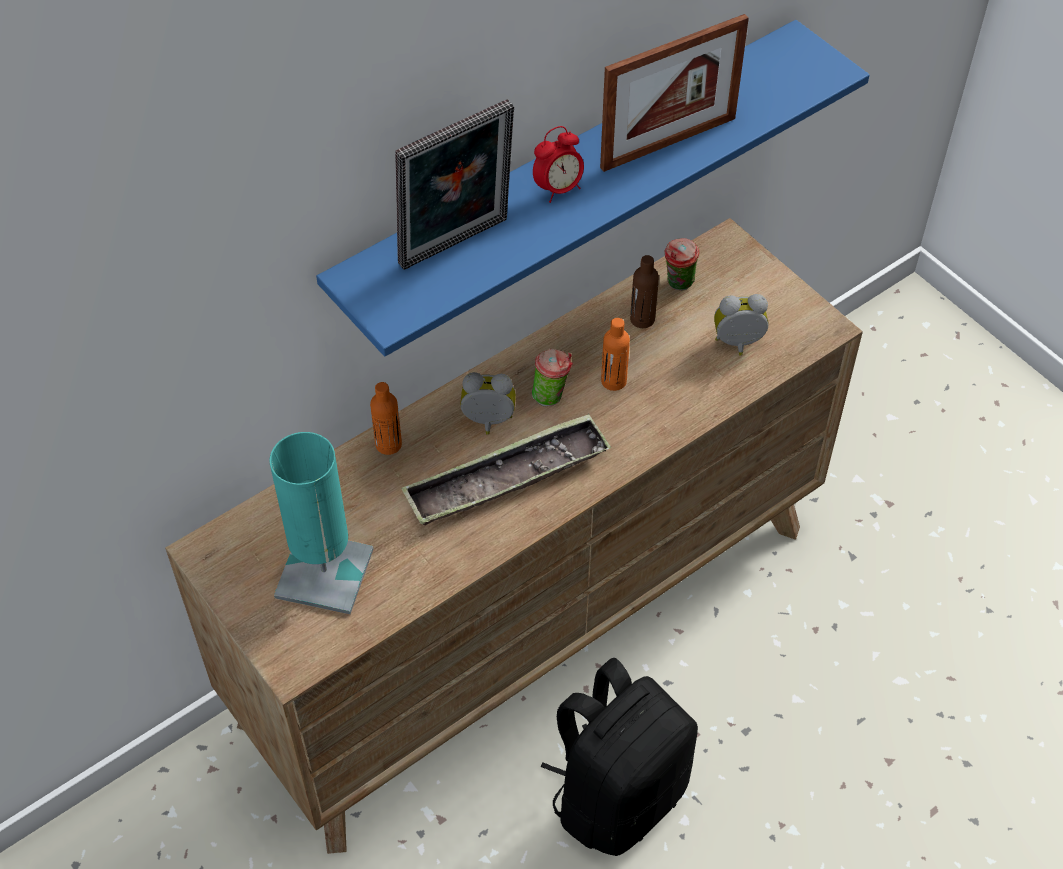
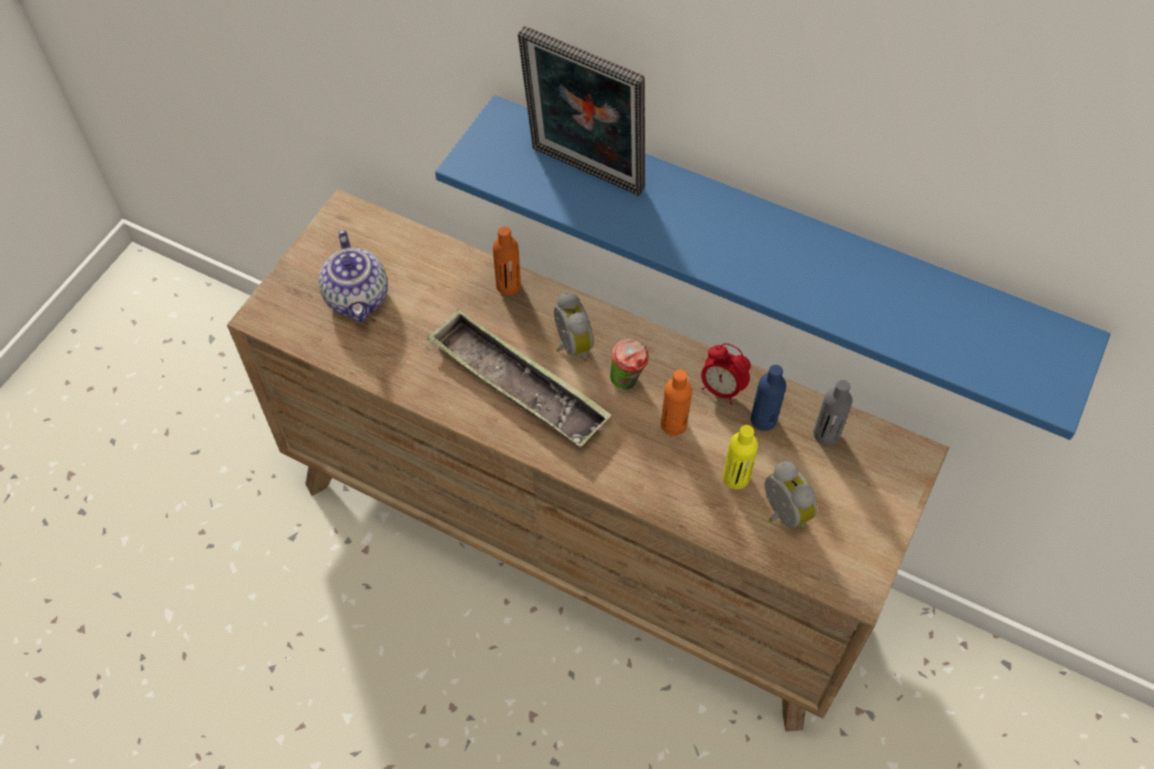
camera: 65 degrees right, 5 degrees up
turquoise table lamp [270,432,373,614] -> teapot [319,230,388,323]
alarm clock [533,126,584,203] -> alarm clock moved to [701,343,751,405]
black backpack [541,658,698,856] -> none
picture frame [600,14,749,172] -> none
brown bottle [630,255,659,328] -> blue bottle [751,365,786,431]
cup [665,238,699,291] -> grey bottle [813,380,852,445]
none -> yellow bottle [723,425,758,489]

